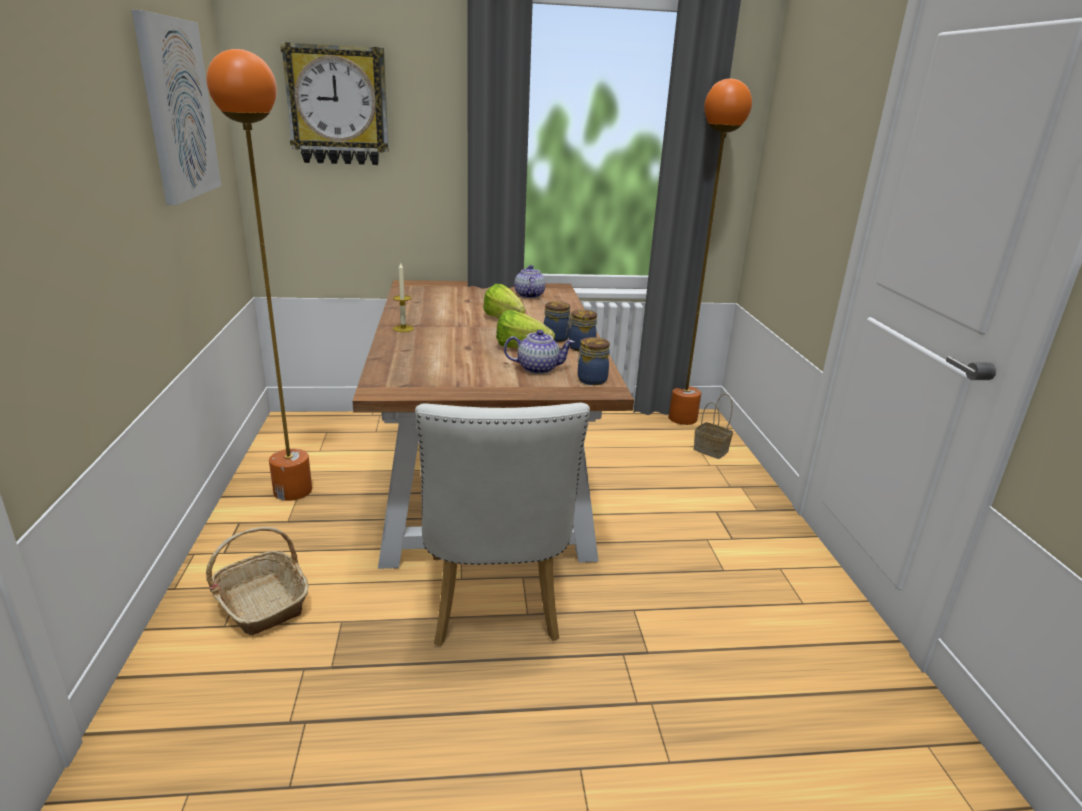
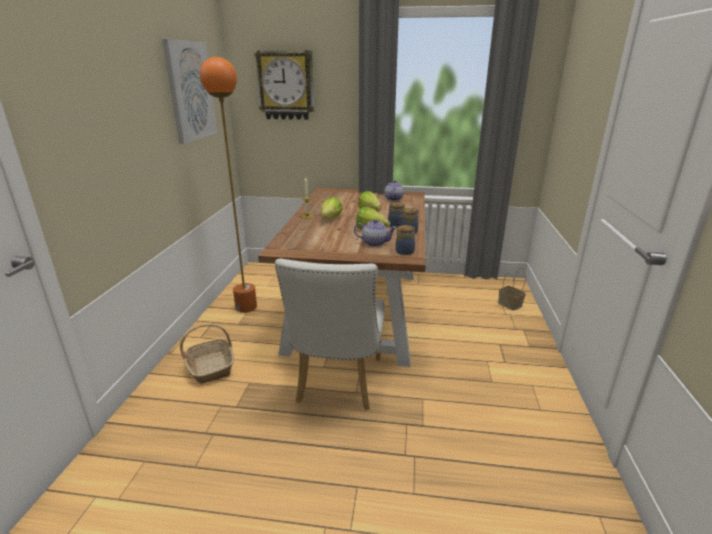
camera: 15 degrees right, 0 degrees up
orange floor lamp [668,79,752,425] -> none
none -> lettuce [321,197,343,219]

